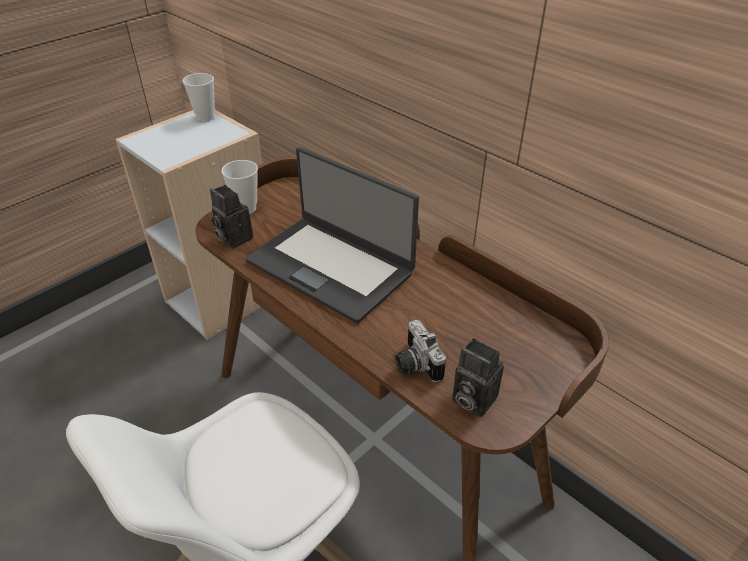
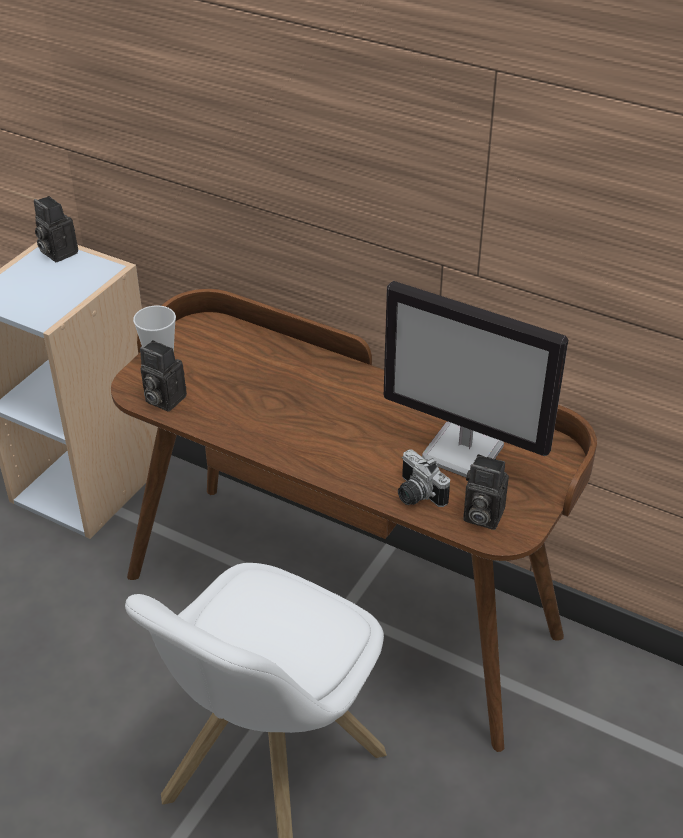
camera: 15 degrees left, 0 degrees up
cup [183,73,215,121] -> camera [34,196,78,262]
laptop [245,147,419,323] -> none
none -> monitor [384,281,568,477]

